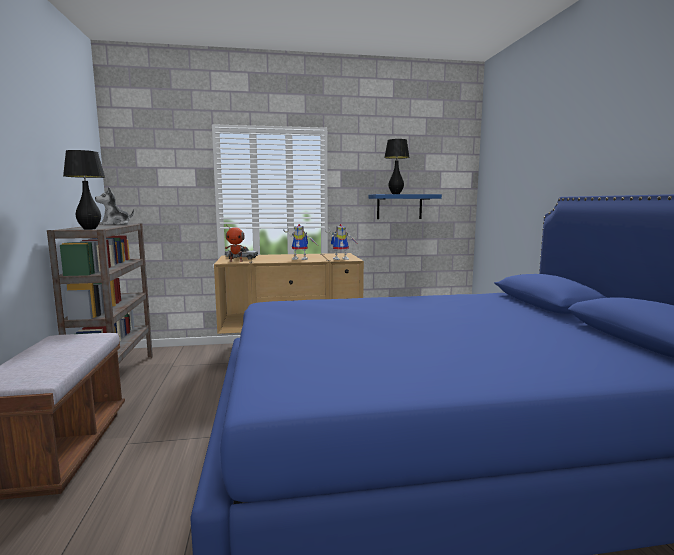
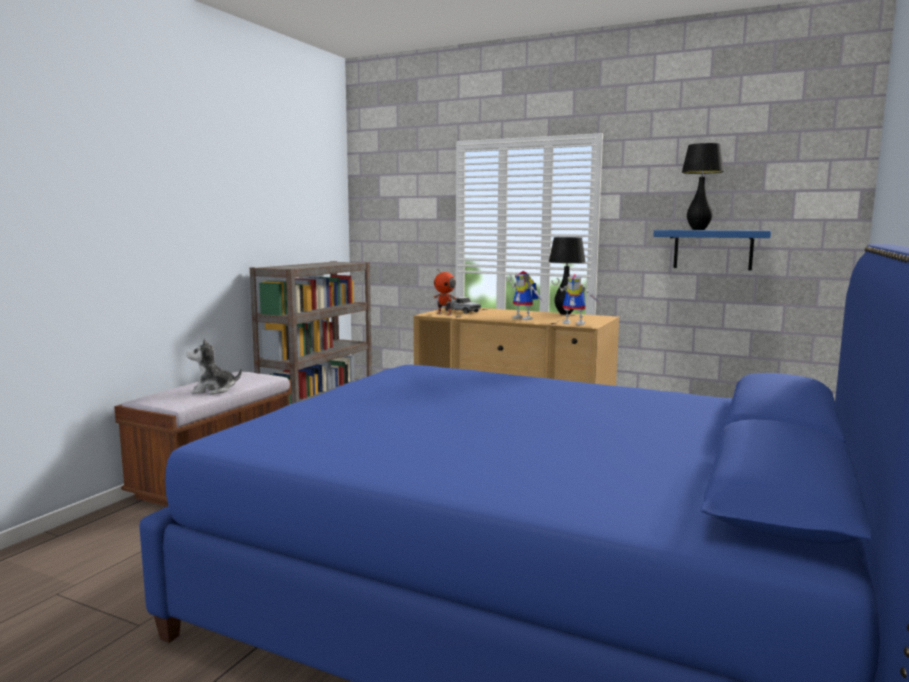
camera: 35 degrees right, 0 degrees up
black table lamp [63,150,105,230] -> black table lamp moved to [549,237,585,315]
plush toy [95,187,134,225] -> plush toy moved to [187,338,242,395]

